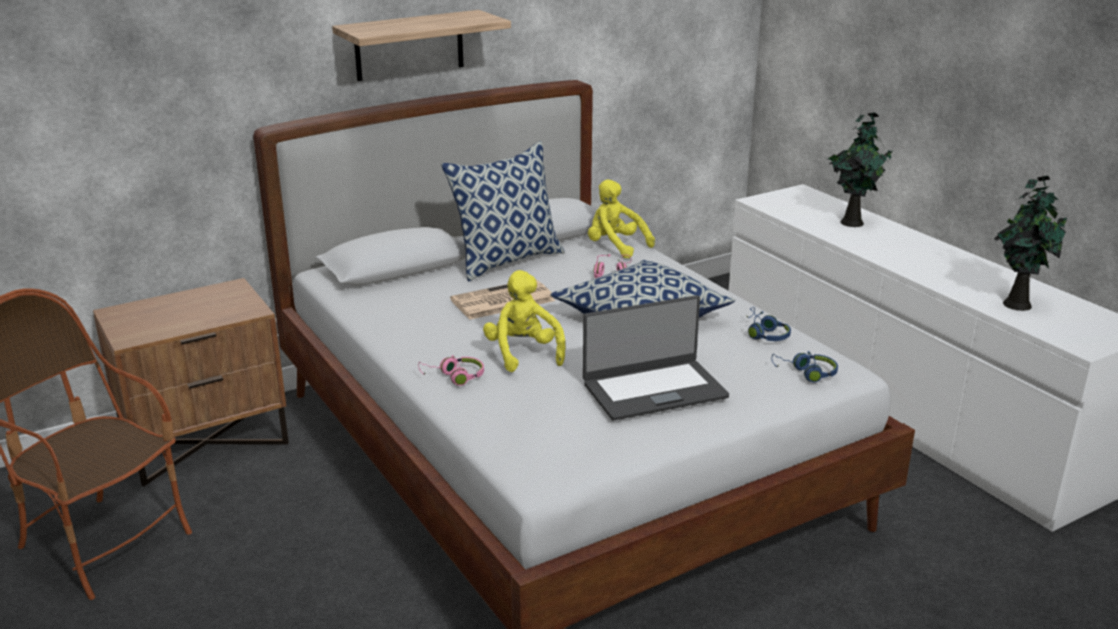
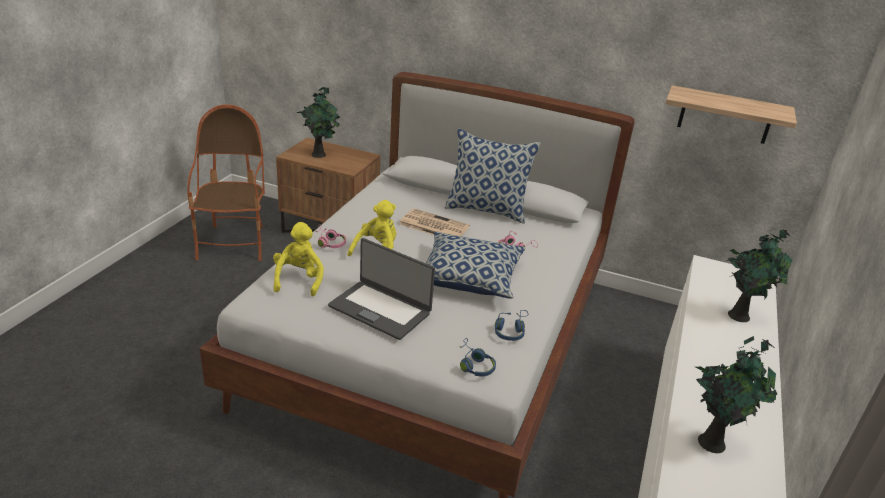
camera: 50 degrees right, 5 degrees up
shelf [332,10,511,81] -> shelf moved to [665,85,797,144]
yellow plush toy [588,179,655,258] -> yellow plush toy moved to [273,222,324,296]
none -> potted plant [297,87,340,158]

